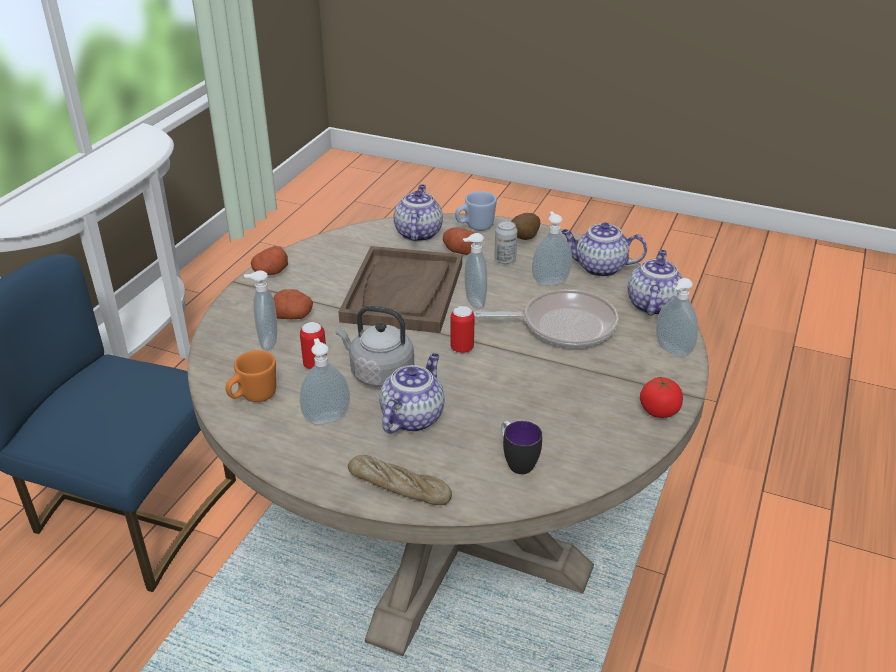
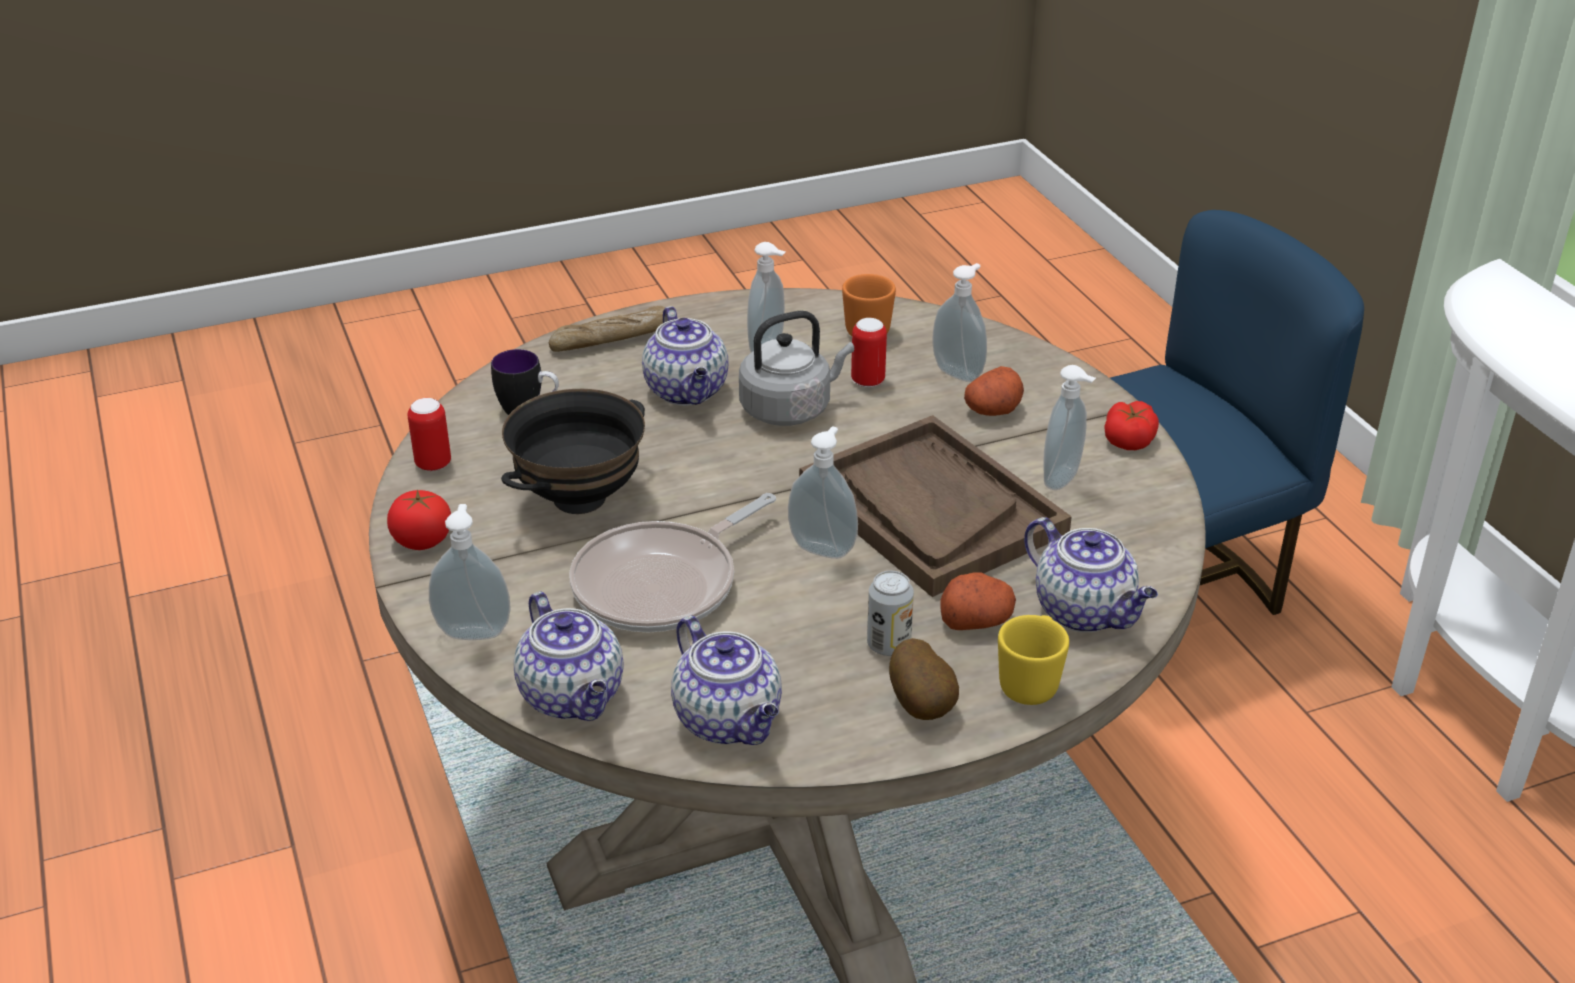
camera: 135 degrees right, 0 degrees up
potato [251,246,288,275] -> tomato [1104,401,1159,450]
can [450,306,475,353] -> can moved to [408,398,451,471]
blue mug [455,191,497,231] -> yellow mug [998,615,1069,705]
soap dispenser [532,211,572,285] -> soap dispenser moved to [1043,365,1096,490]
teapot [561,222,647,277] -> teapot turned 90 degrees clockwise [671,616,782,745]
none -> black bowl [501,389,645,514]

